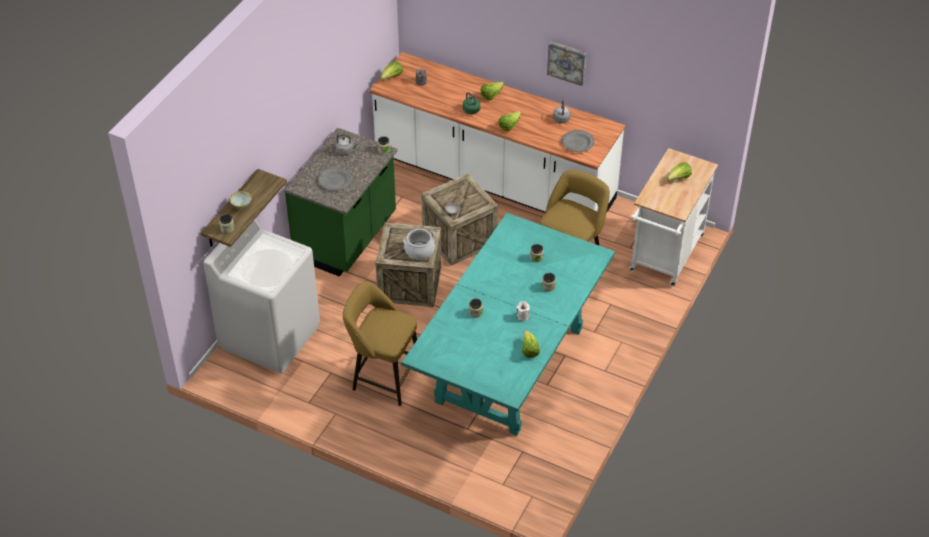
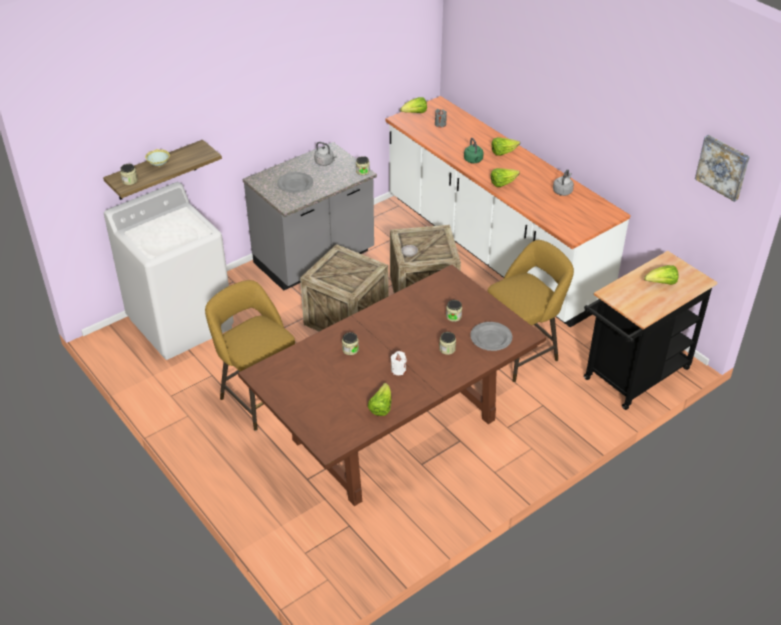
camera: 25 degrees right, 5 degrees down
green counter [284,128,397,277] -> grey counter [243,142,377,291]
turquoise dining table [401,213,615,436] -> brown dining table [238,264,546,506]
cooking pot [403,229,435,260] -> none
picture [547,42,586,86] -> picture moved to [695,135,750,202]
grey plate [562,130,594,152] -> grey plate moved to [470,322,512,351]
white cart [629,148,718,286] -> black cart [584,251,718,410]

